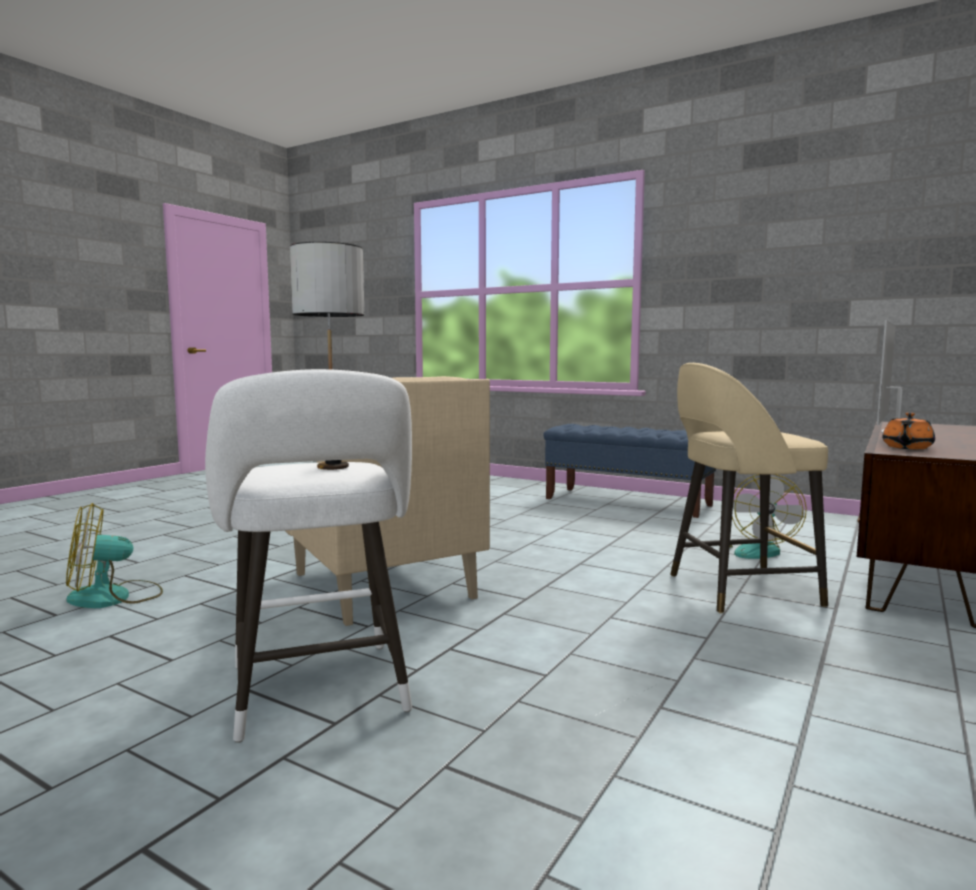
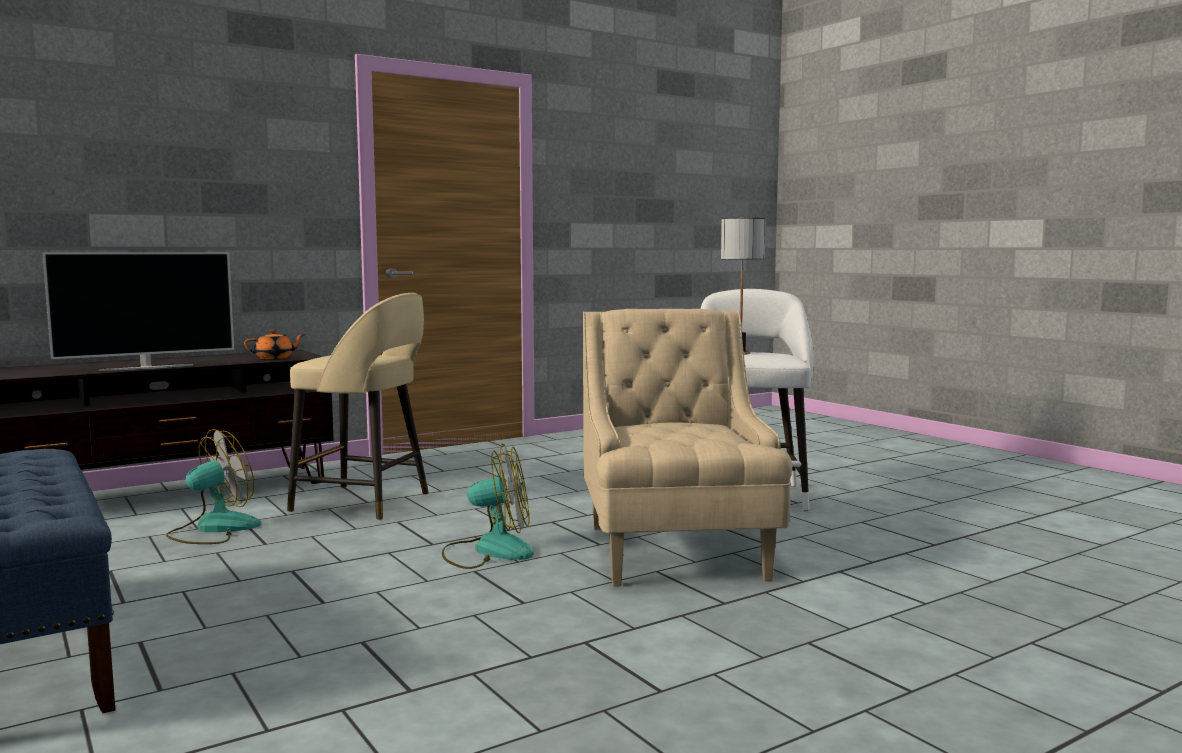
camera: 155 degrees left, 0 degrees up
fan [66,503,163,608] -> fan moved to [442,444,534,569]

